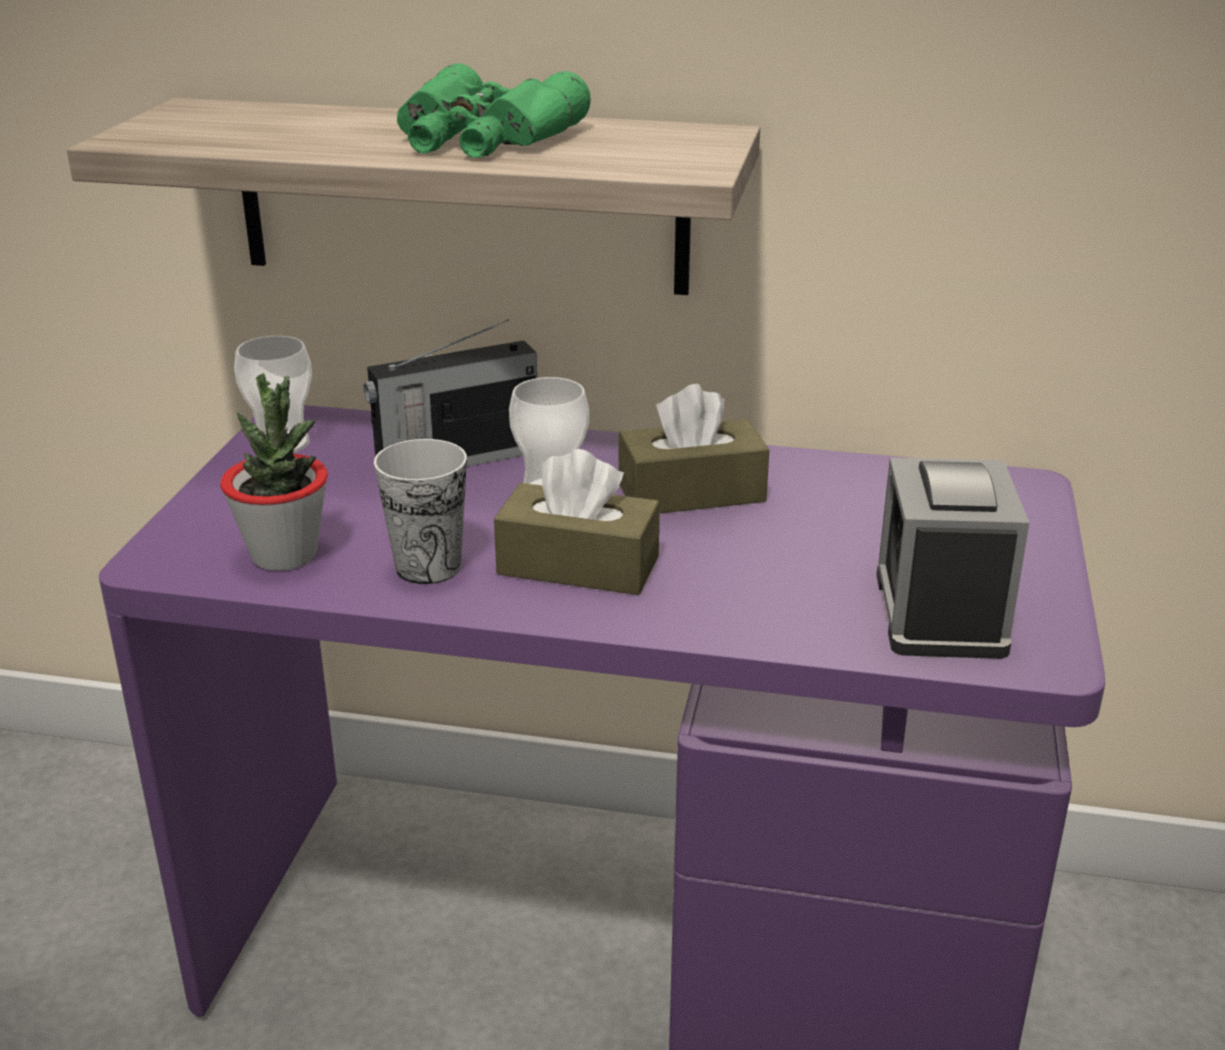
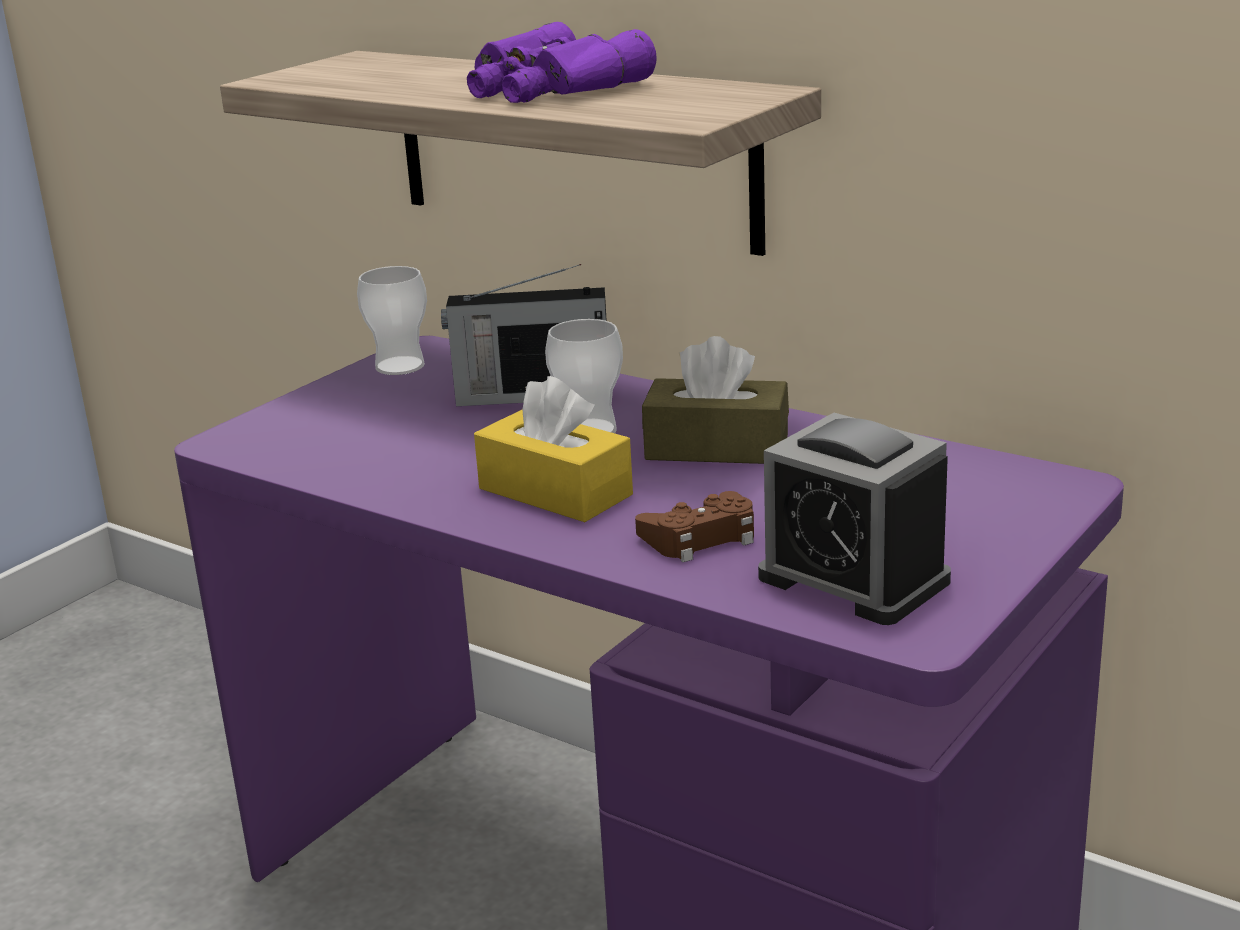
camera: 25 degrees right, 5 degrees down
potted plant [220,373,328,571] -> none
cup [374,439,467,584] -> none
green binoculars [397,63,591,158] -> purple binoculars [467,22,657,103]
brown tissue box [494,449,660,595] -> yellow tissue box [474,376,633,522]
alarm clock [876,458,1029,659] -> alarm clock turned 75 degrees counterclockwise [758,413,951,625]
none -> brown game controller [635,491,754,562]

